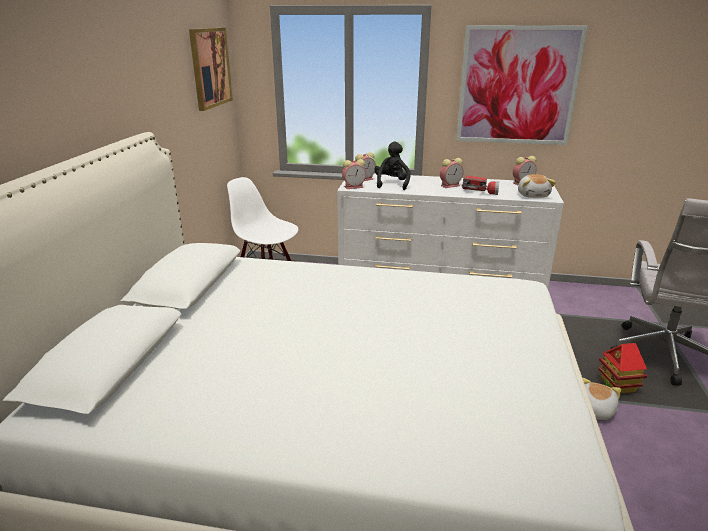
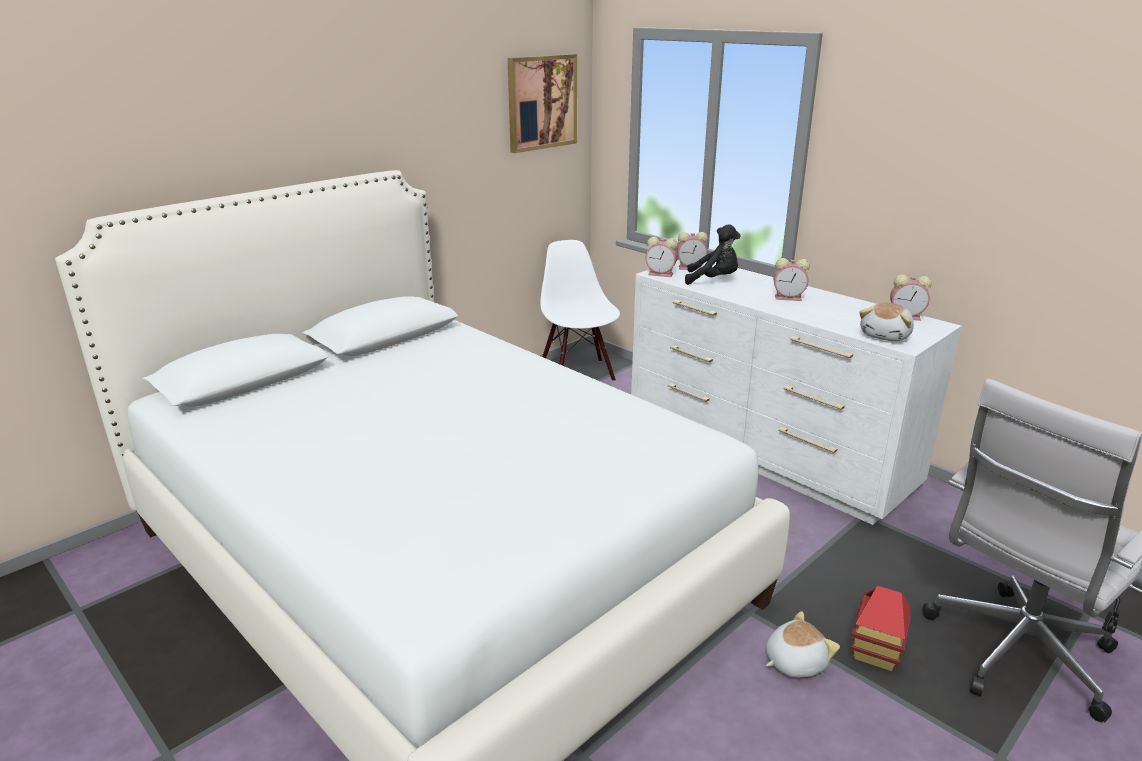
camera: 35 degrees right, 0 degrees up
black plush toy [374,141,411,190] -> black plush toy turned 60 degrees clockwise [685,224,741,285]
picture [456,25,588,145] -> none
flashlight [462,175,499,195] -> none

